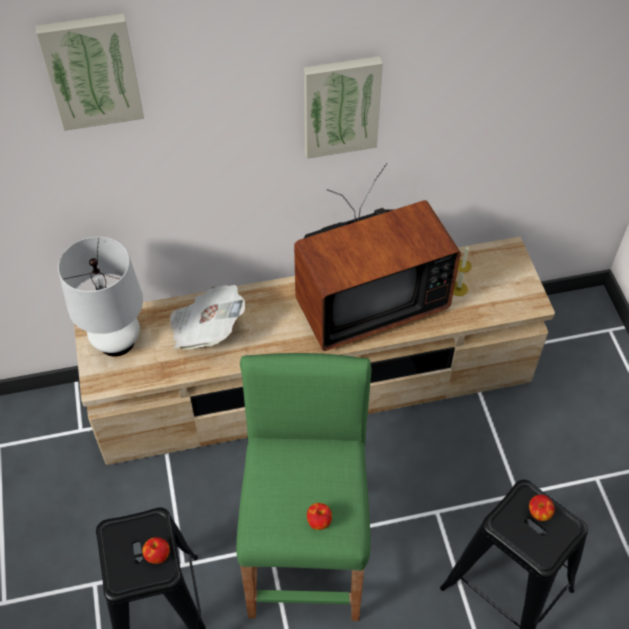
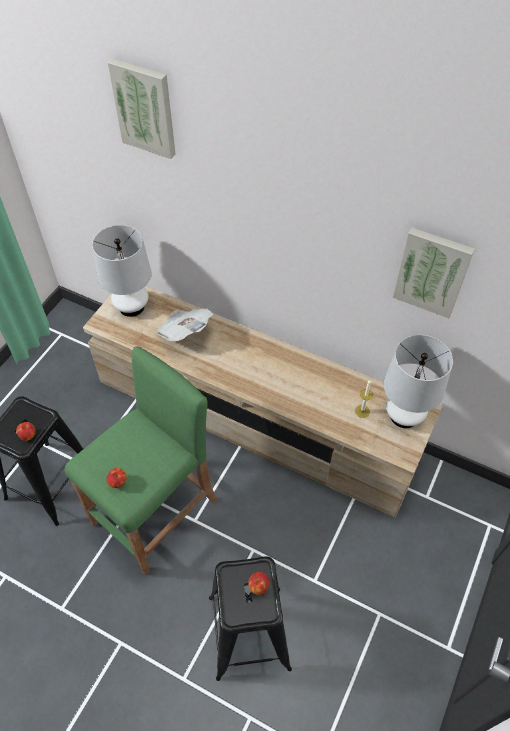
camera: 40 degrees right, 0 degrees up
television [294,163,461,351] -> none
picture [304,56,383,159] -> picture moved to [393,228,475,318]
none -> white table lamp [384,335,453,428]

